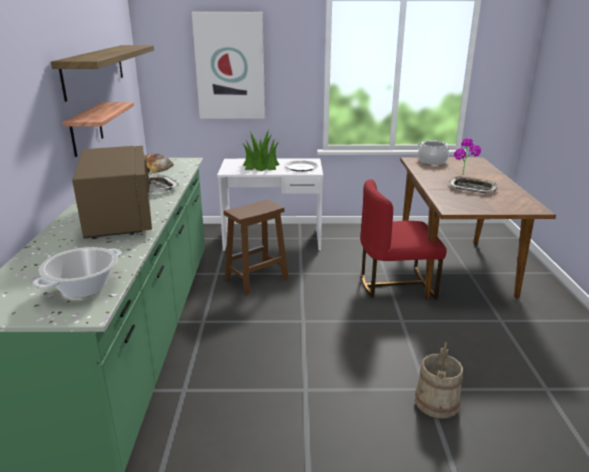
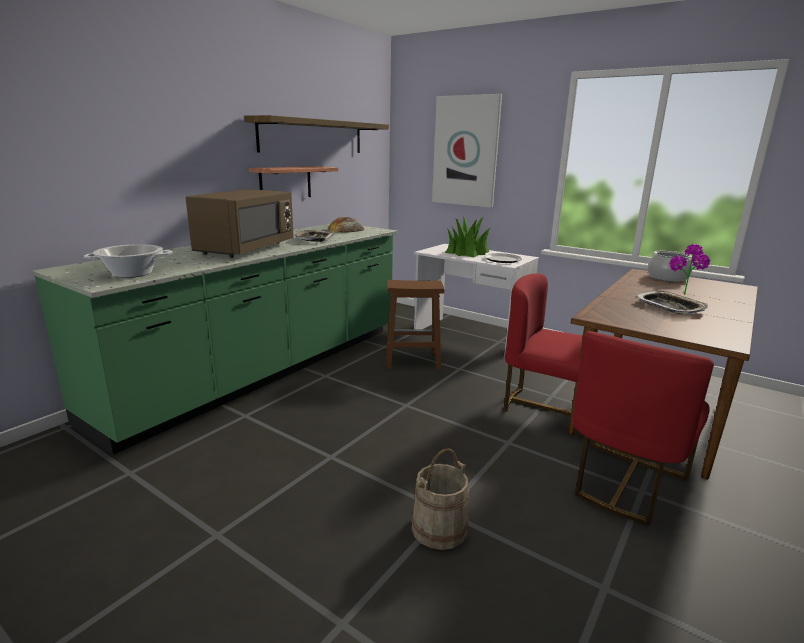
camera: 35 degrees right, 5 degrees down
none -> red chair [573,331,714,526]

